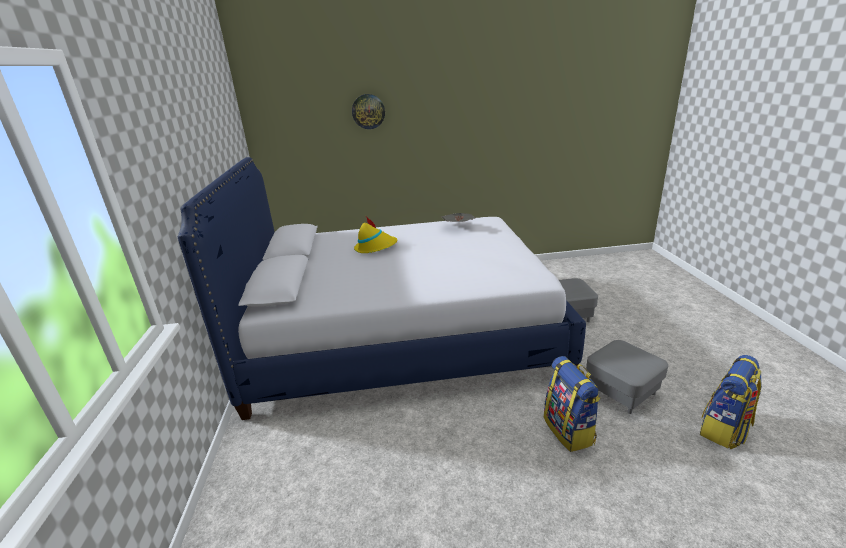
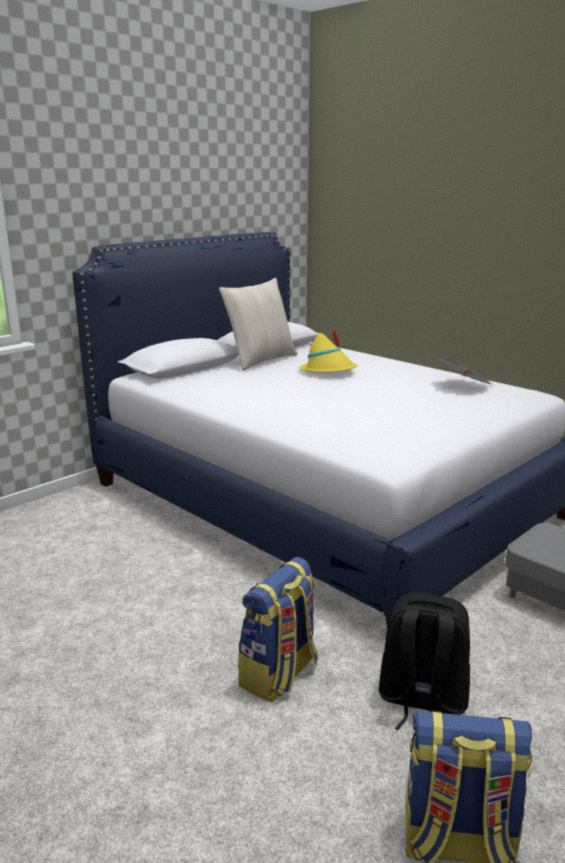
camera: 50 degrees right, 5 degrees down
wall clock [352,94,385,129] -> none
grey ottoman [586,340,668,414] -> black backpack [379,593,470,730]
none -> beige pillow [219,278,298,371]

